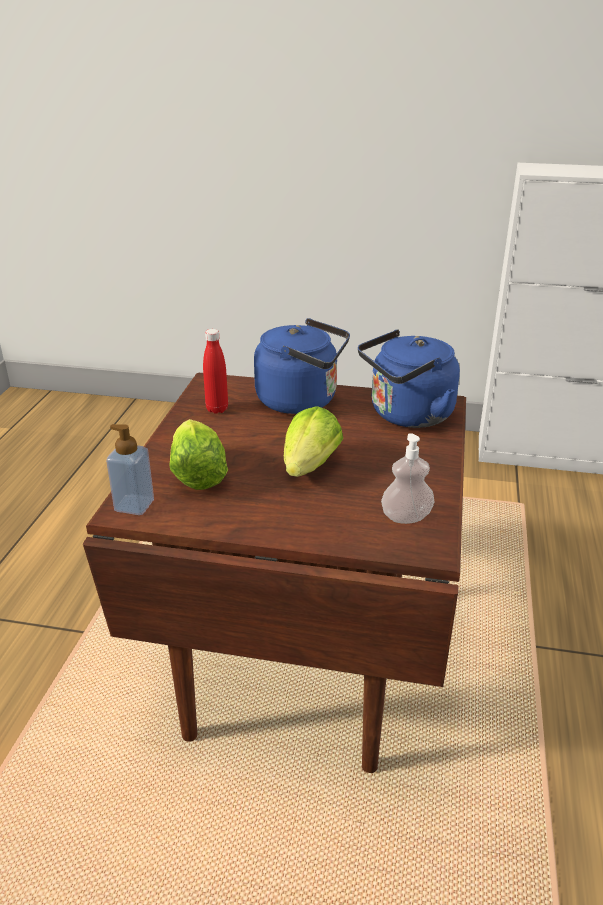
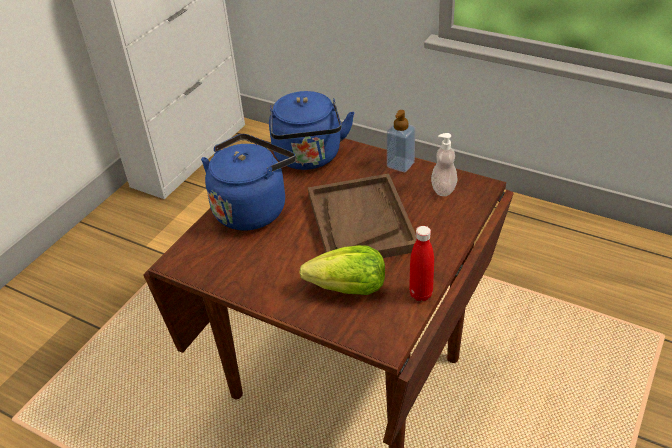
camera: 70 degrees left, 10 degrees up
soap dispenser [106,424,154,515] -> soap dispenser moved to [387,110,415,172]
red bottle [203,329,228,414] -> red bottle moved to [409,226,434,301]
lettuce [284,406,343,477] -> brown tray [308,174,417,258]

